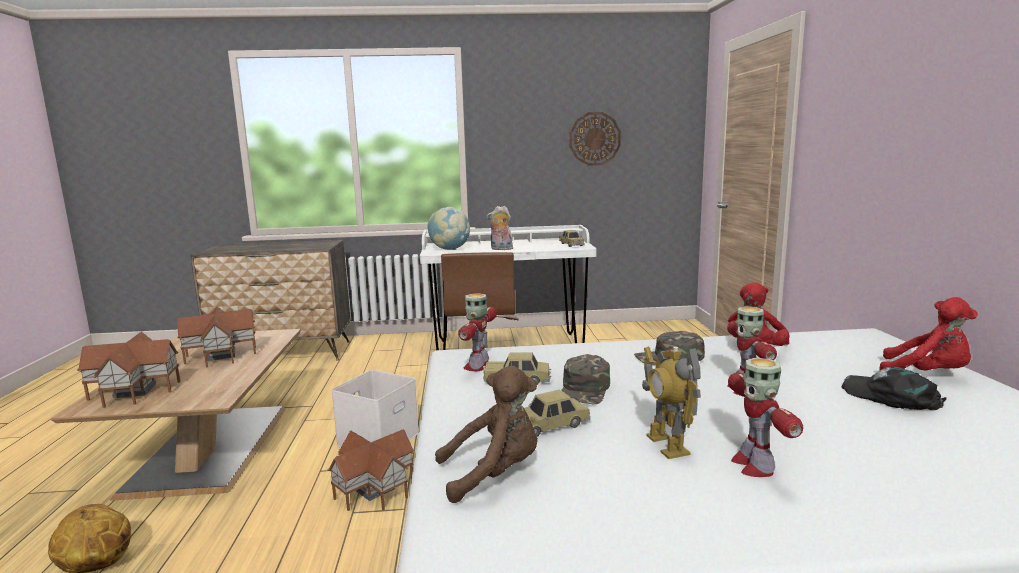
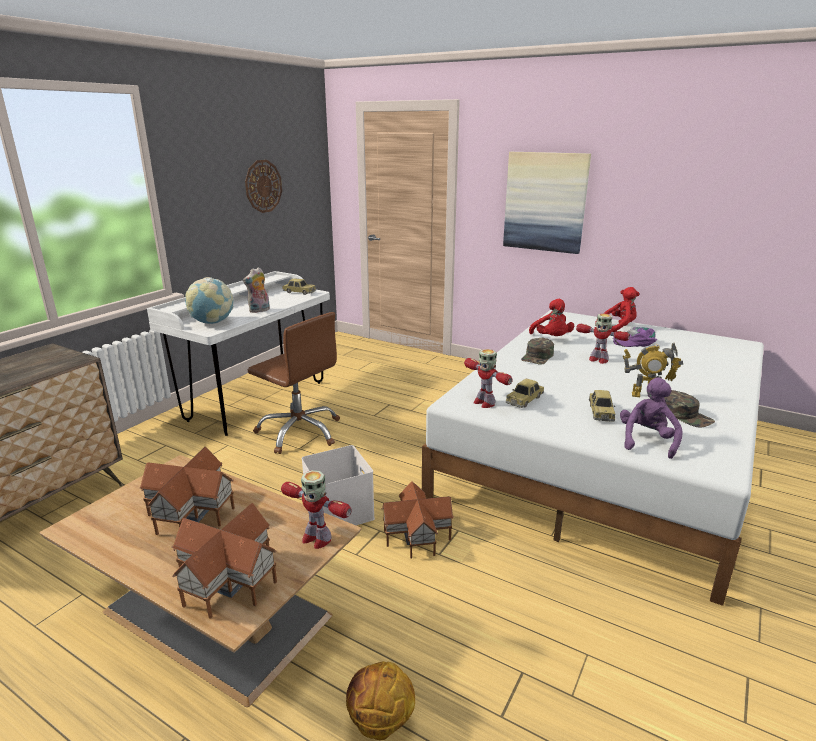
camera: 55 degrees left, 10 degrees up
brown plush toy [435,366,538,503] -> purple plush toy [620,377,683,459]
green cap [561,354,610,404] -> green cap moved to [664,390,715,427]
toy robot [728,358,803,477] -> toy robot moved to [281,470,352,549]
black cap [841,367,947,410] -> purple cap [613,327,657,347]
none -> picture [503,152,591,254]

